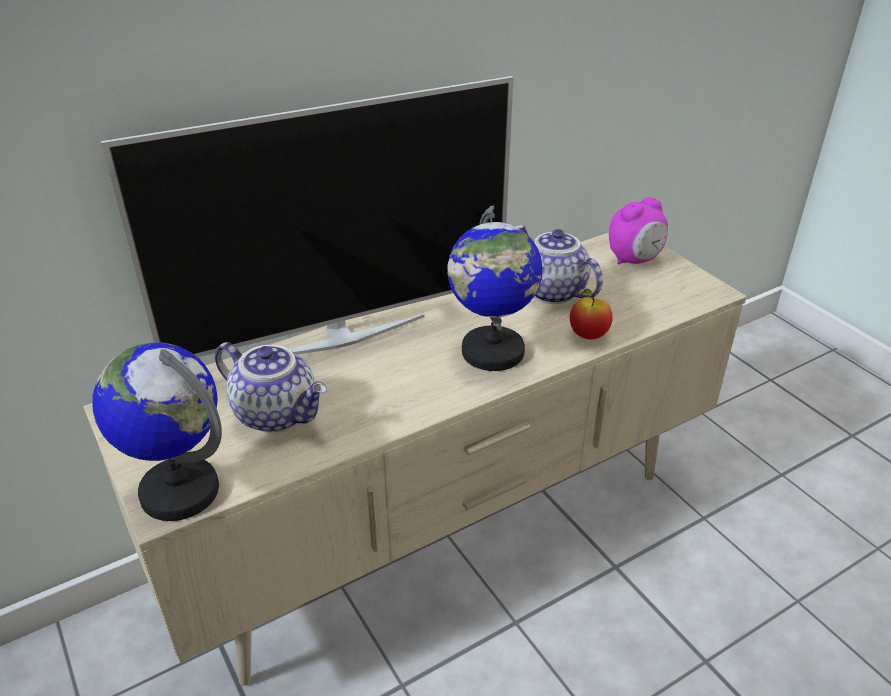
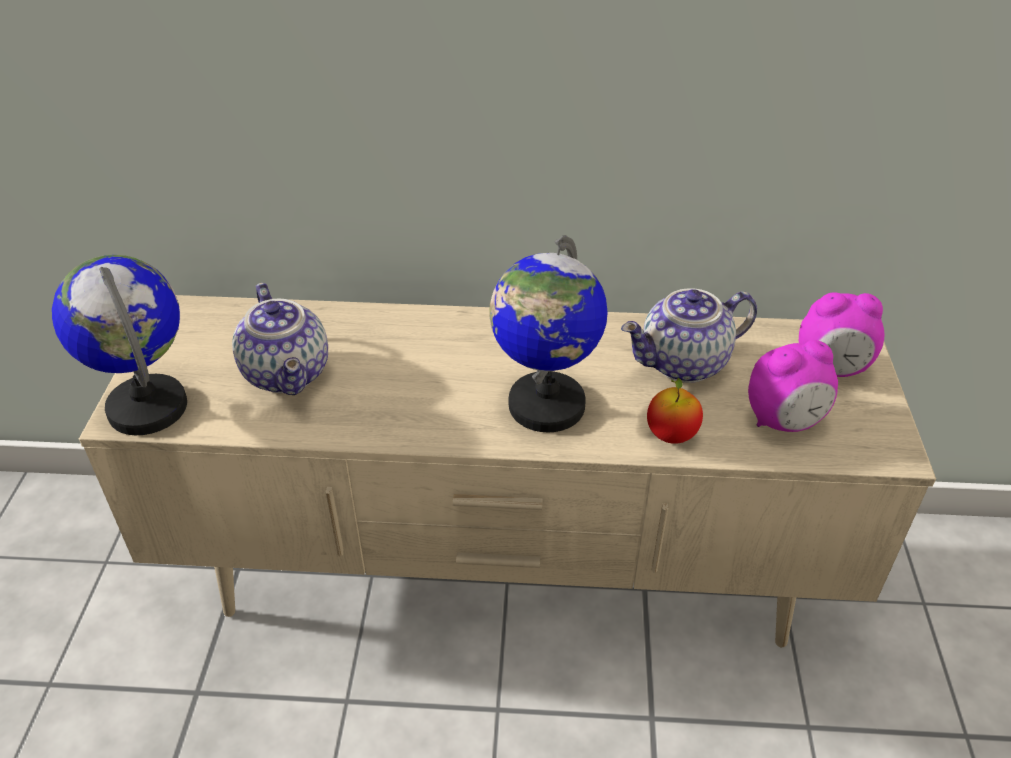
camera: 35 degrees right, 5 degrees up
television [101,76,514,357] -> none
teapot [515,225,603,304] -> teapot turned 105 degrees counterclockwise [621,288,757,383]
none -> alarm clock [748,340,838,432]

